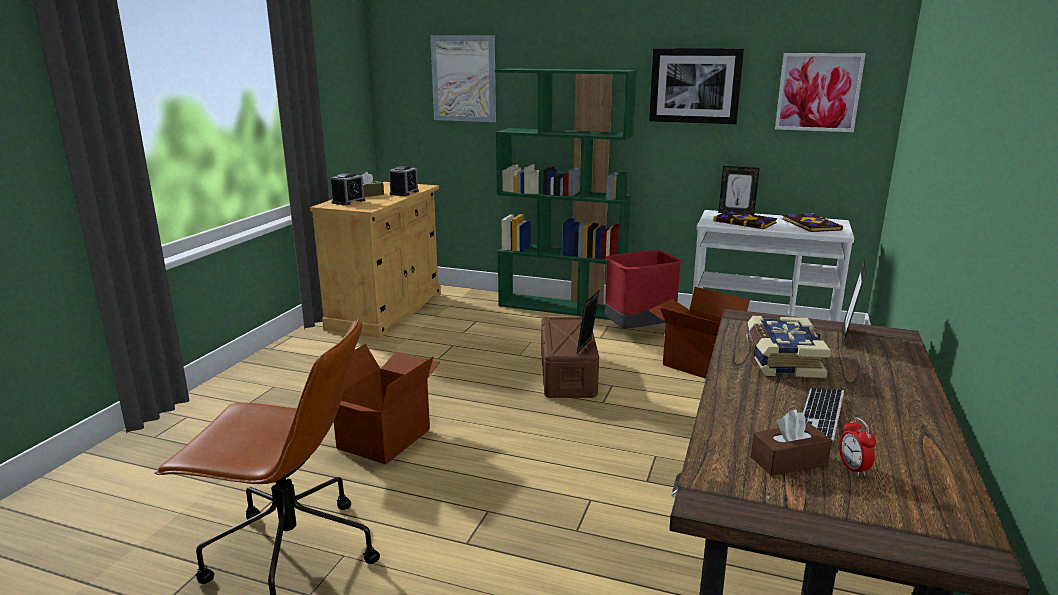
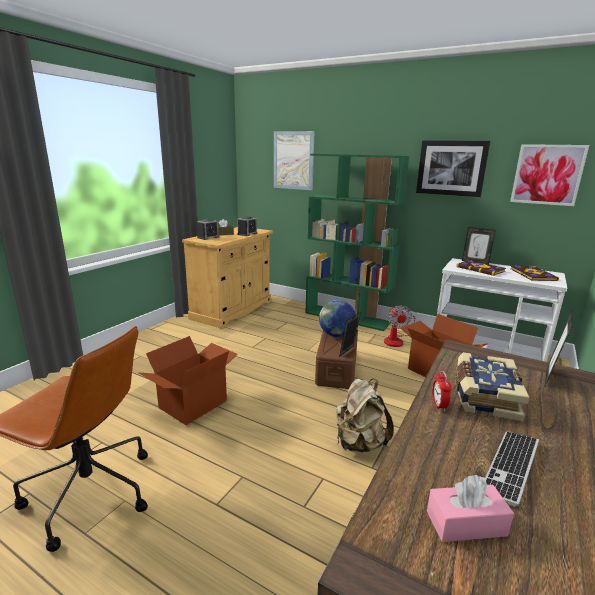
camera: 10 degrees right, 0 degrees up
red trash can [605,250,682,328] -> fan [384,305,416,347]
brown tissue box [751,410,832,476] -> pink tissue box [427,475,514,542]
alarm clock [839,417,876,476] -> alarm clock moved to [432,371,452,412]
none -> globe [319,300,356,337]
none -> beige backpack [336,379,394,452]

